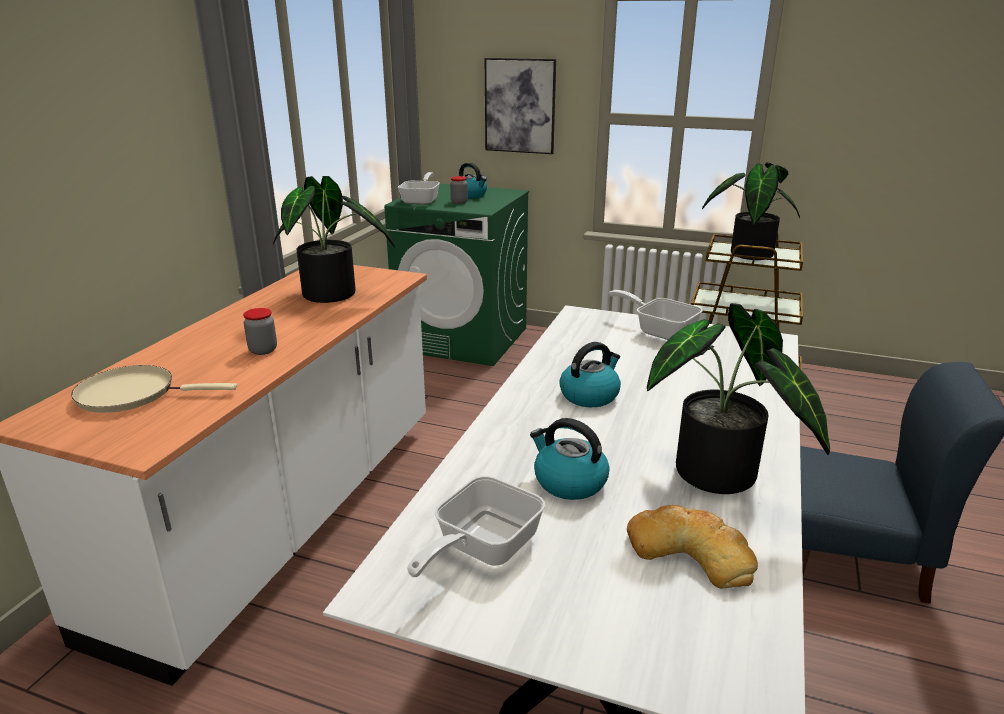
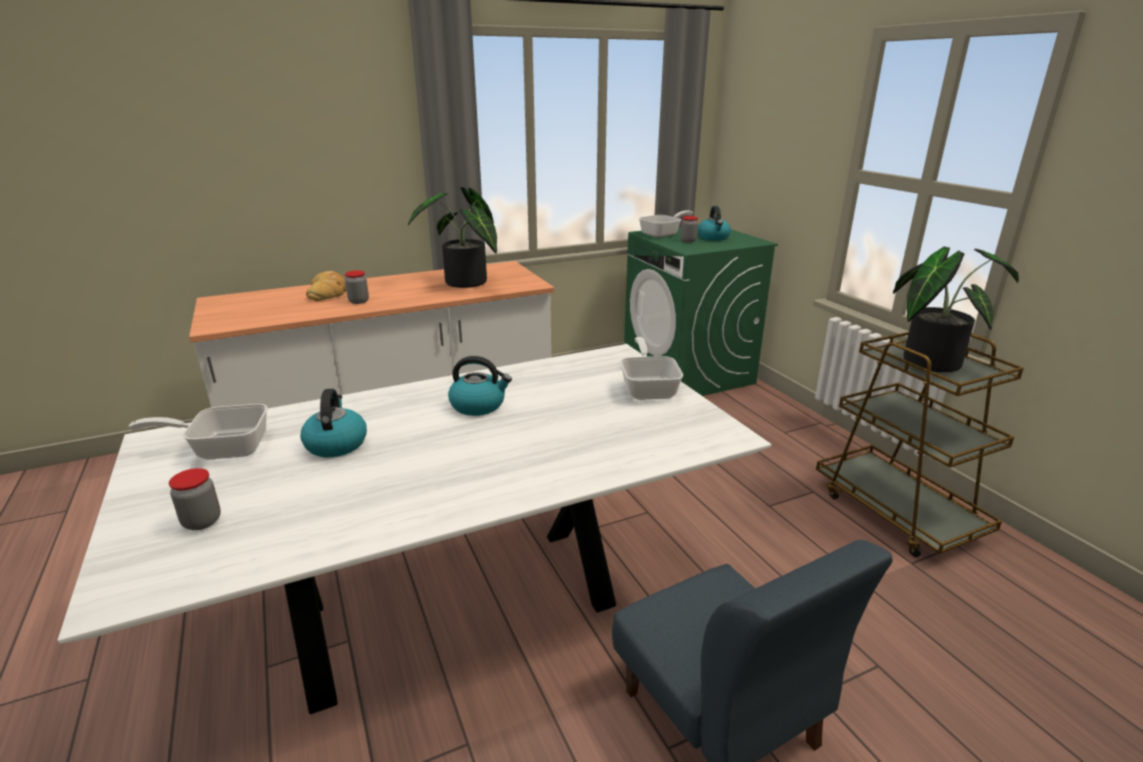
camera: 45 degrees right, 0 degrees up
beige frying pan [71,365,237,413] -> none
picture [485,58,556,154] -> none
bread [627,505,758,588] -> bread moved to [306,271,346,301]
potted plant [647,303,830,494] -> none
none -> jar [169,468,221,530]

